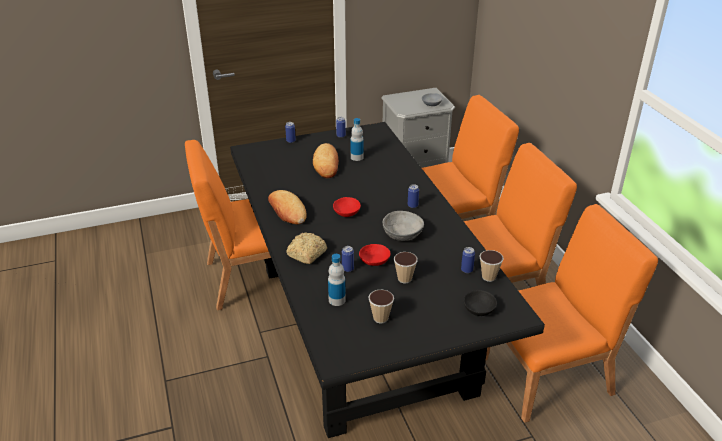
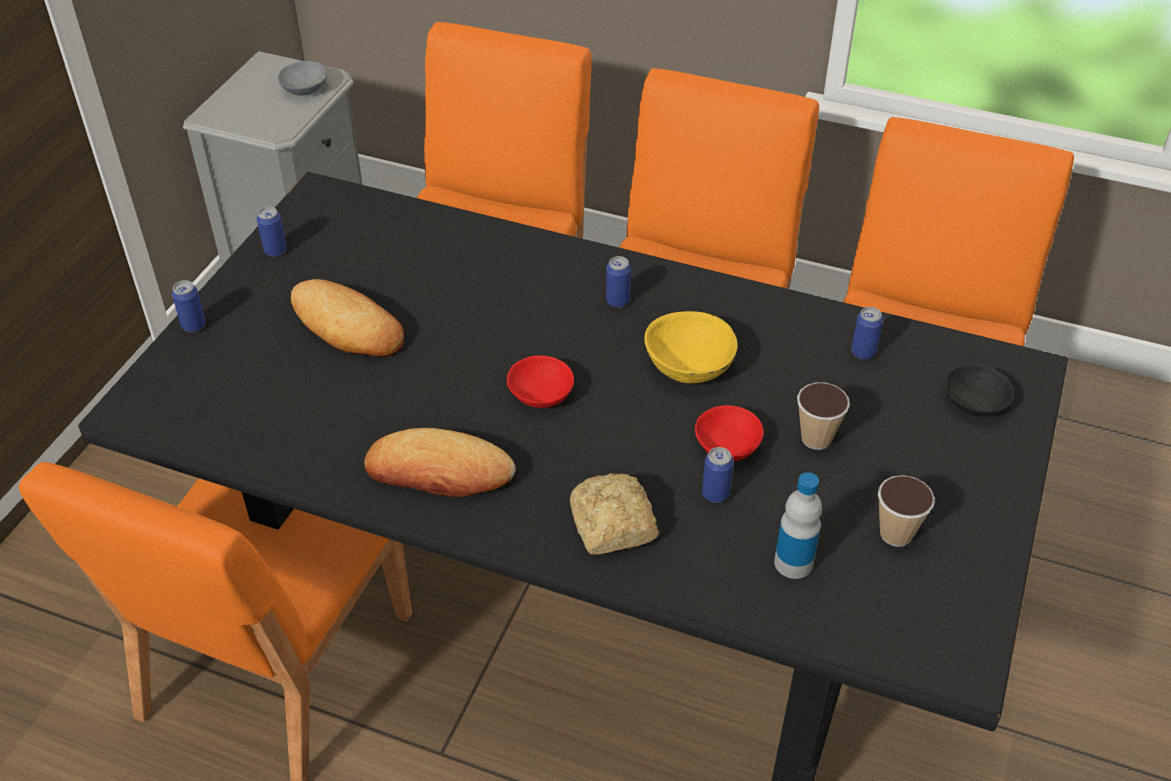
camera: 50 degrees left, 10 degrees up
bottle [351,118,364,161] -> none
grey bowl [383,211,424,241] -> yellow bowl [644,311,738,383]
cup [480,250,504,282] -> none

